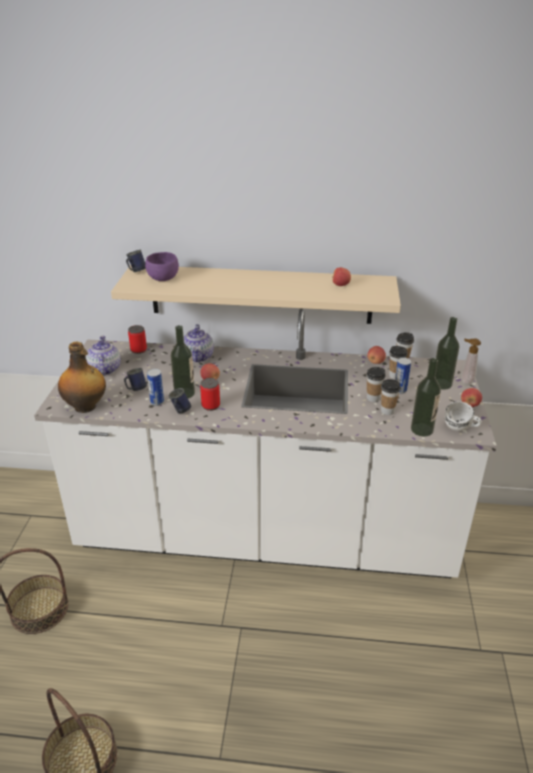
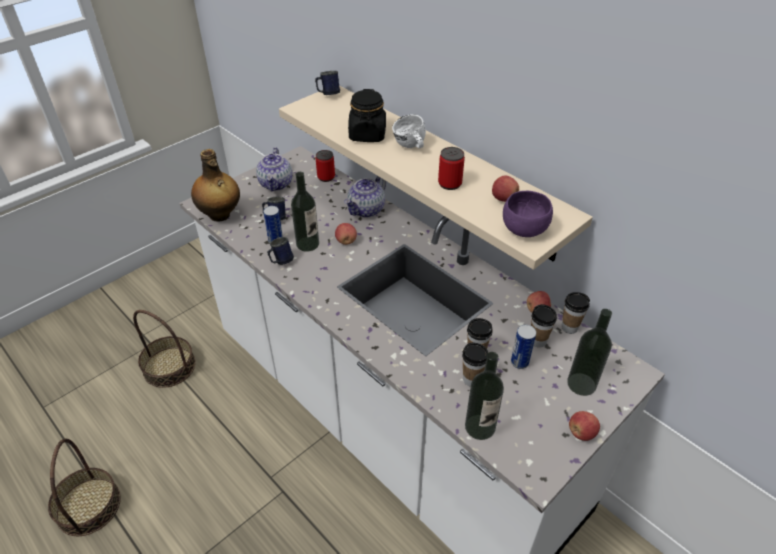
camera: 40 degrees right, 10 degrees up
teapot [86,336,121,376] -> teapot turned 150 degrees clockwise [256,147,293,191]
purple bowl [145,252,179,281] -> purple bowl moved to [503,191,553,237]
can [200,378,220,411] -> can moved to [438,147,465,190]
white mug [445,401,482,431] -> white mug moved to [392,114,426,148]
soap dispenser [461,338,481,386] -> none
none -> black jar [348,89,386,142]

